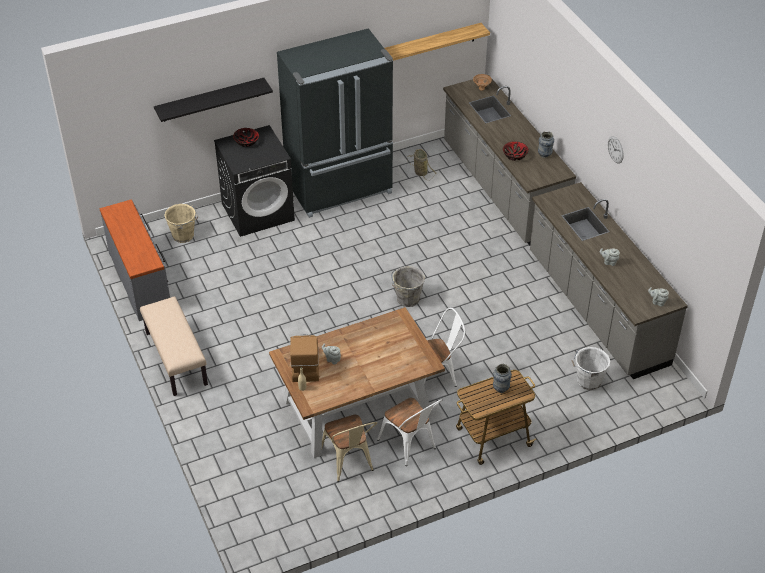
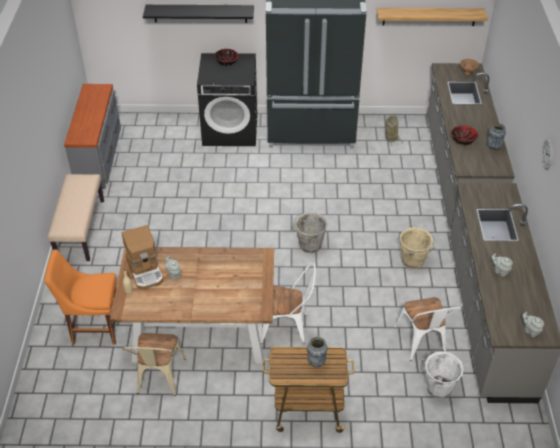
camera: 25 degrees right, 0 degrees up
beige bucket [164,204,198,243] -> beige bucket moved to [400,227,434,269]
coffee machine [290,334,319,382] -> coffee machine turned 135 degrees clockwise [122,225,164,290]
white chair [377,398,443,466] -> white chair moved to [394,297,462,361]
none -> orange chair [44,249,117,345]

